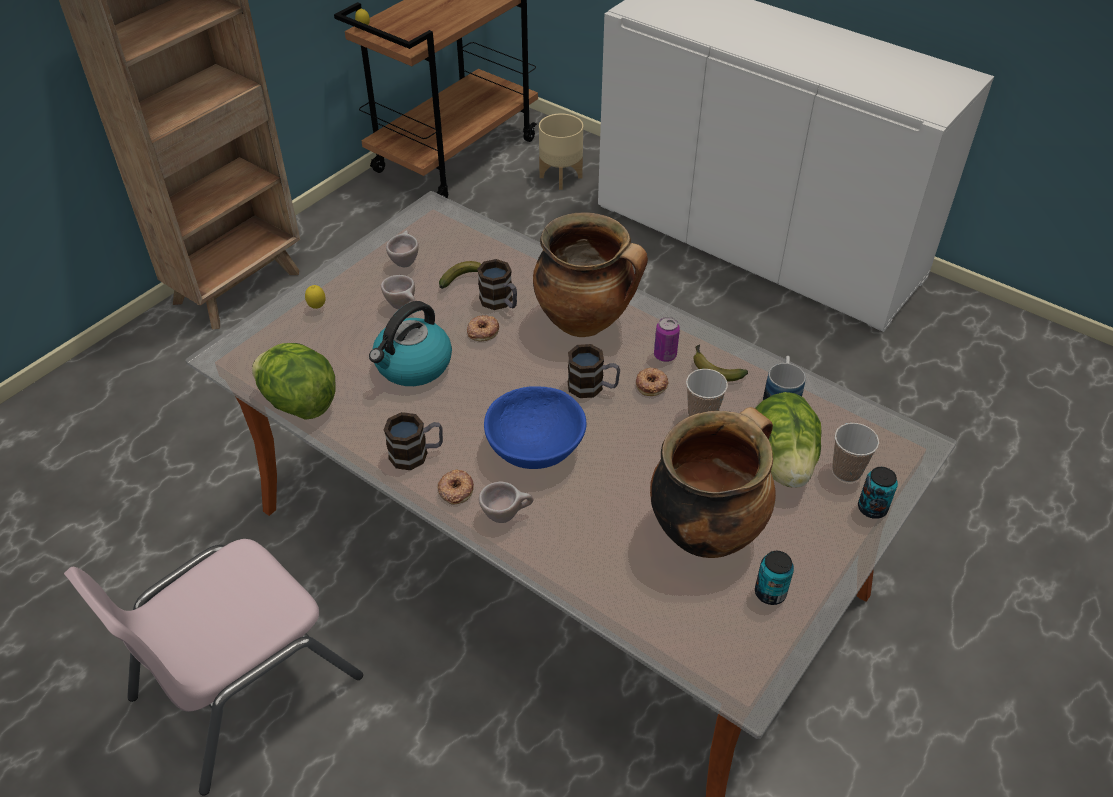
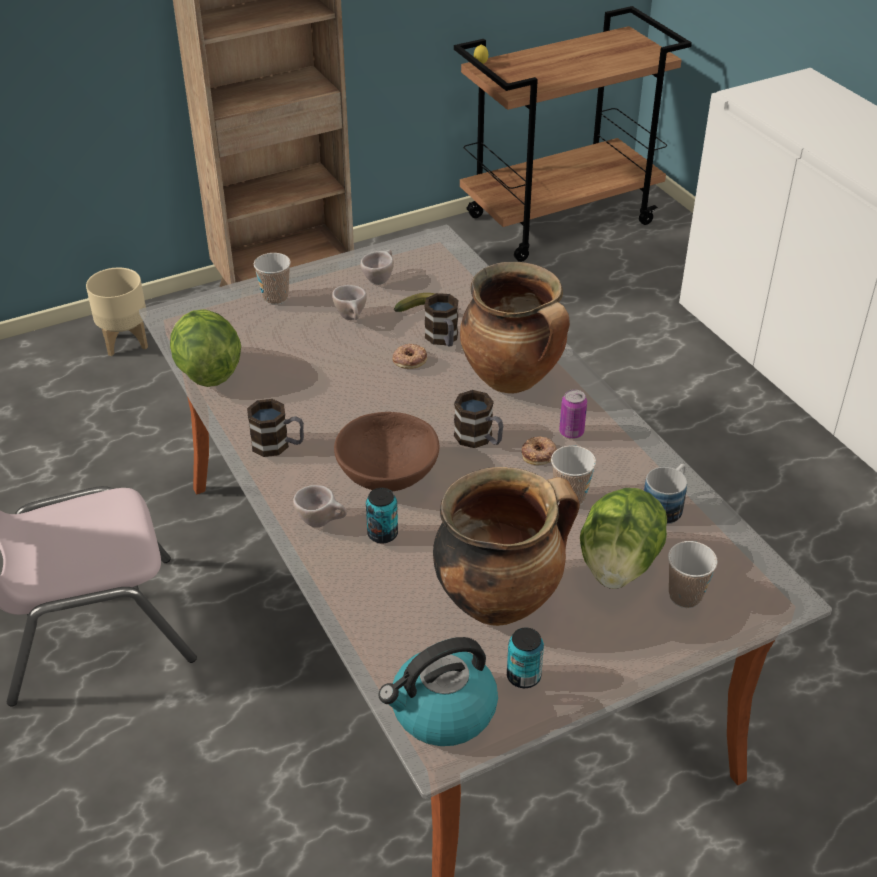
camera: 25 degrees right, 5 degrees down
lemon [305,285,326,309] -> cup [254,253,291,305]
kettle [369,301,452,386] -> kettle moved to [378,637,498,746]
donut [438,469,474,504] -> none
blue bowl [484,386,587,469] -> brown bowl [334,412,439,491]
beige planter [539,114,583,190] -> beige planter moved to [86,268,148,356]
banana [693,345,748,381] -> none
can [858,467,898,519] -> can moved to [366,488,398,544]

